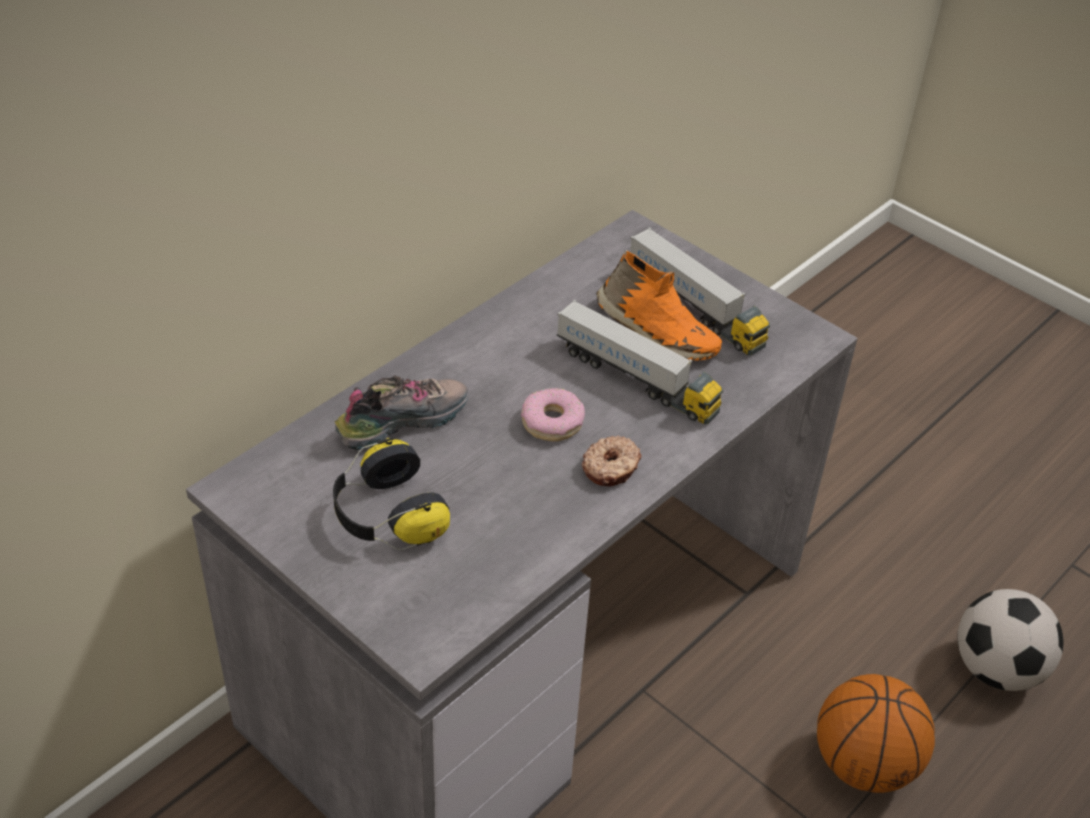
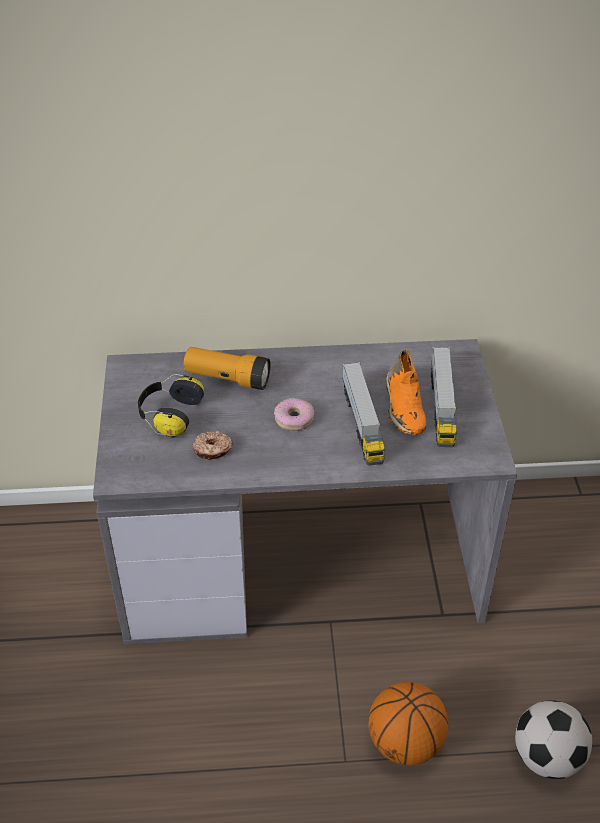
camera: 45 degrees right, 0 degrees up
shoe [335,375,469,450] -> flashlight [184,347,271,390]
donut [582,436,642,486] -> donut moved to [193,431,233,460]

